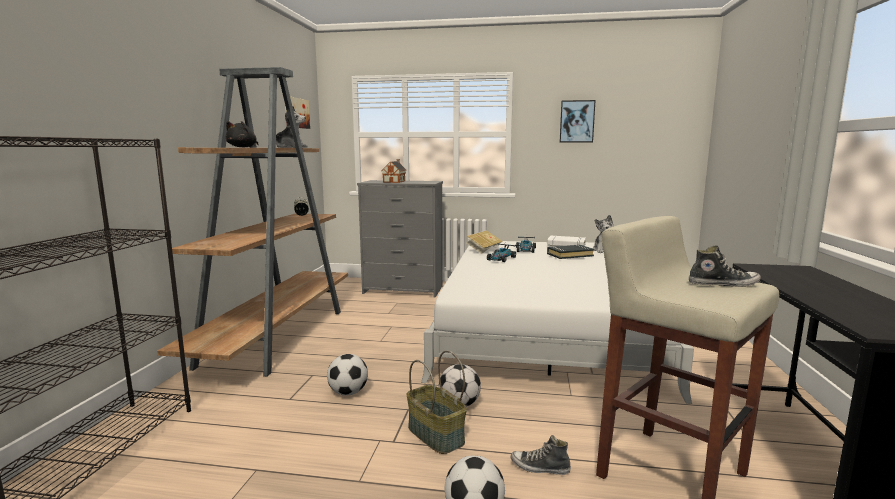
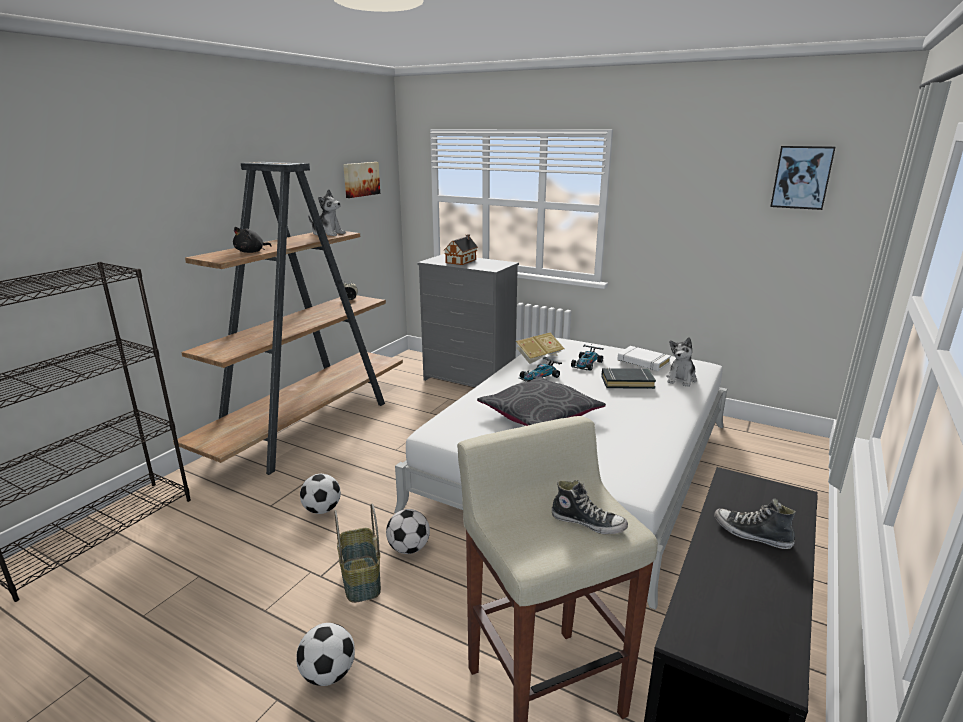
camera: 20 degrees right, 10 degrees up
shoe [511,435,571,475] -> shoe moved to [714,498,796,549]
picture [560,100,596,143] -> picture moved to [770,146,835,210]
none -> grey pillow [477,376,606,426]

